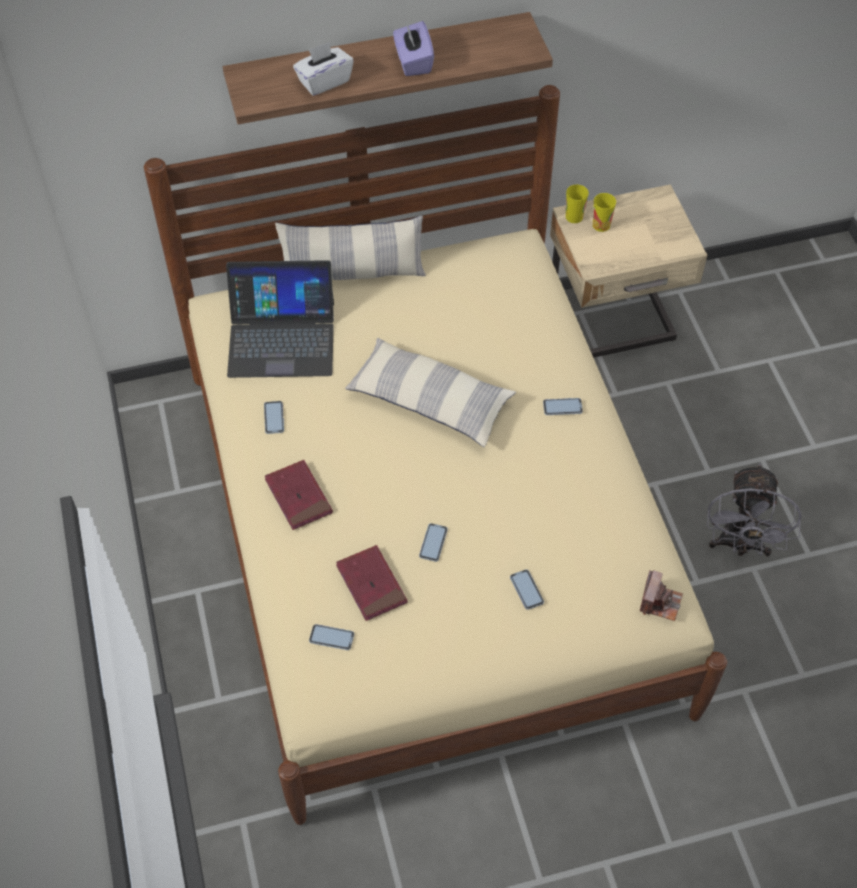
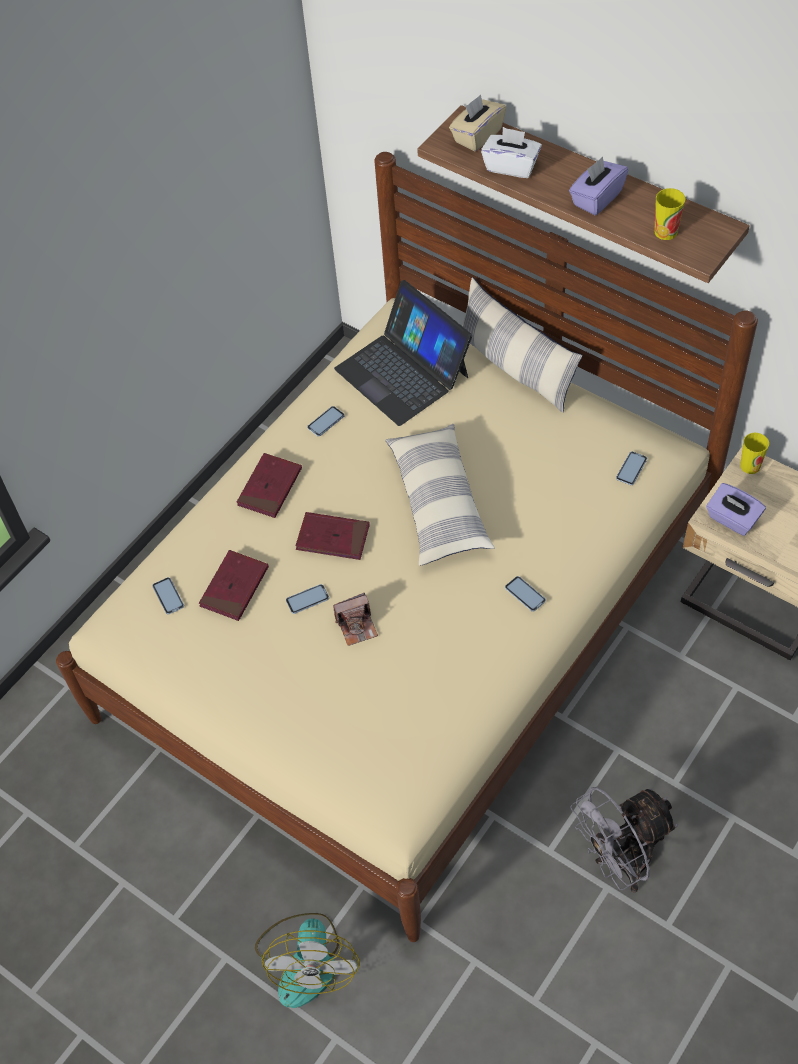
camera: 55 degrees right, 0 degrees up
phone [510,569,544,610] -> phone moved to [616,451,647,485]
cup [593,193,616,232] -> cup moved to [654,188,686,240]
camera [640,570,683,621] -> camera moved to [333,593,378,646]
none -> fan [255,913,360,1008]
none -> red book [295,512,370,560]
none -> beige tissue box [449,94,506,151]
none -> purple tissue box [706,483,766,536]

